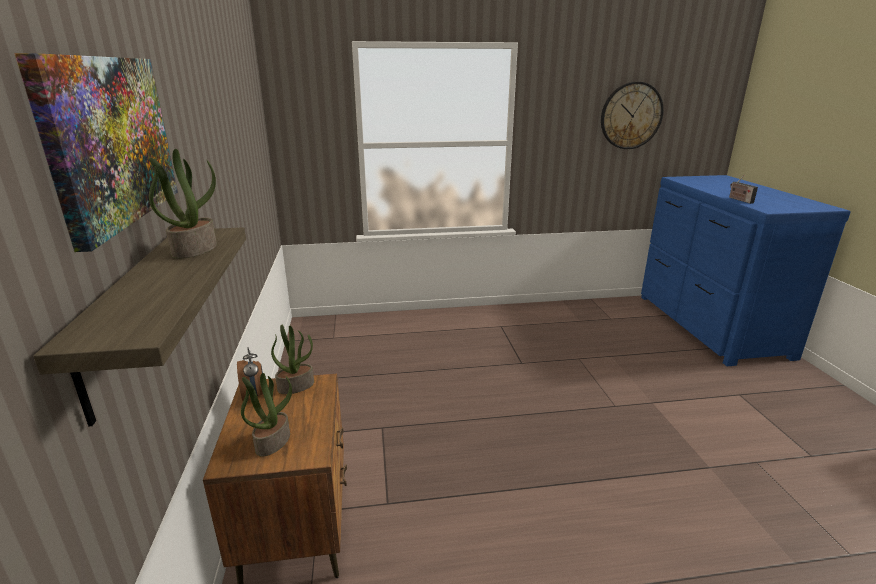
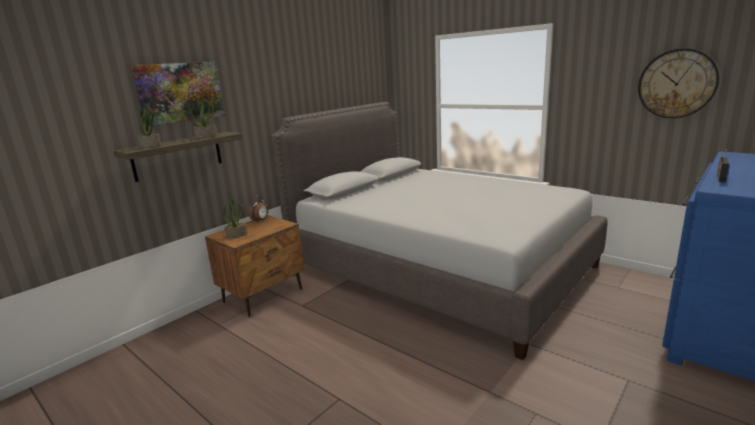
camera: 50 degrees right, 5 degrees down
potted plant [271,324,314,394] -> potted plant moved to [137,102,162,148]
none -> grey bed [271,102,607,360]

